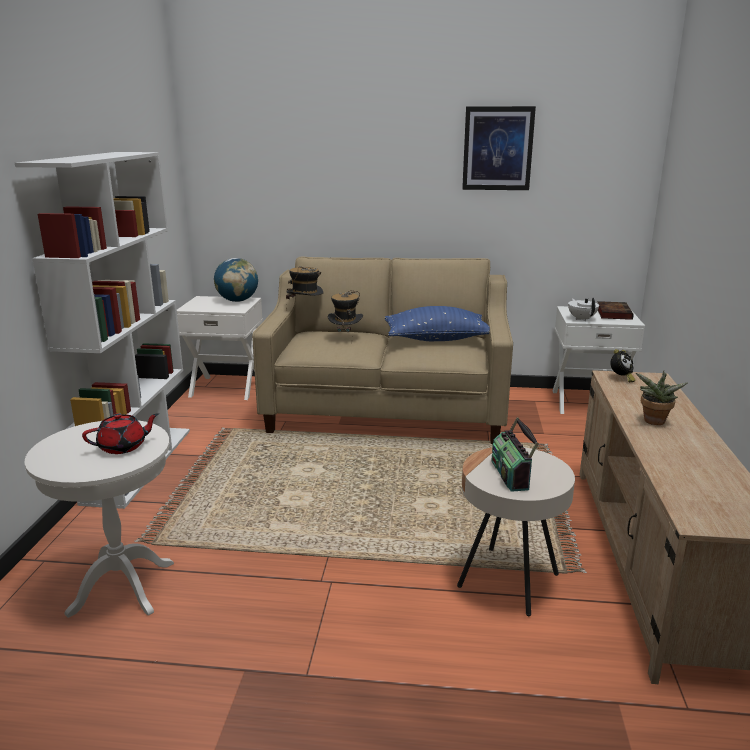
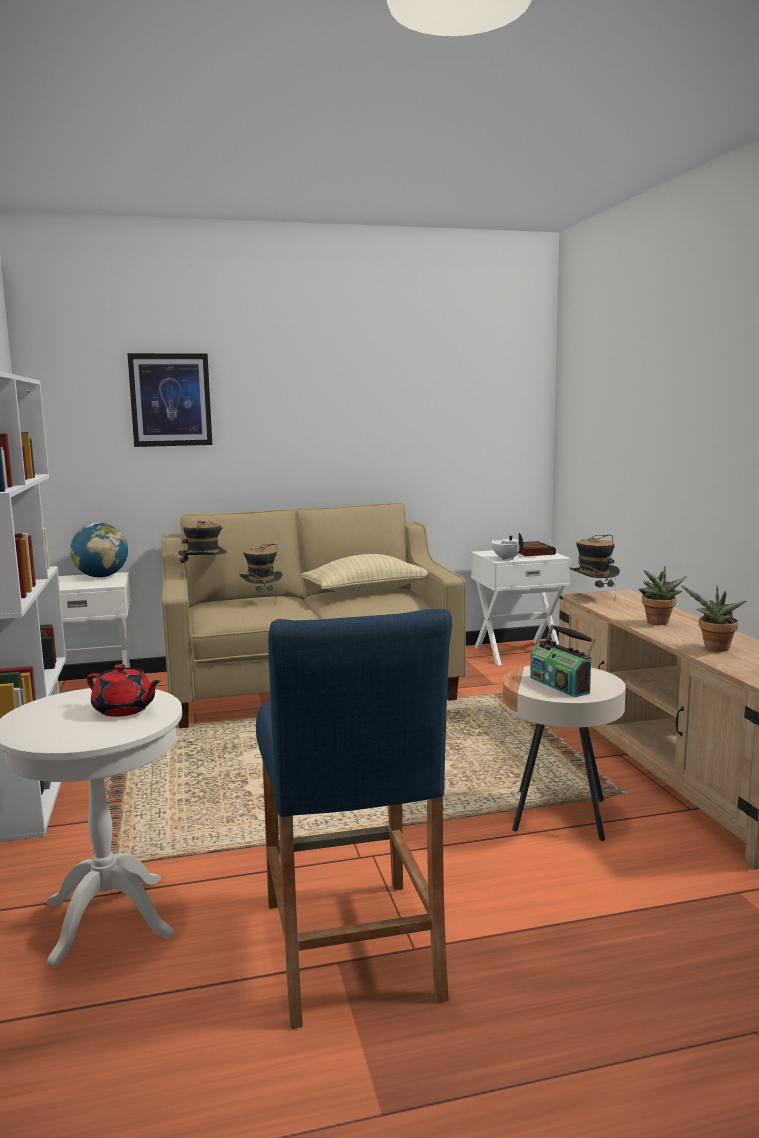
camera: 20 degrees left, 10 degrees down
red teapot [82,413,159,454] -> red teapot turned 75 degrees clockwise [87,664,161,717]
blue pillow [385,306,490,341] -> beige pillow [301,554,428,595]
picture [462,106,536,190] -> picture moved to [127,353,212,447]
alarm clock [610,349,636,382] -> hat [570,534,620,602]
none -> blue stool [256,609,452,1029]
none -> potted plant [682,586,746,652]

